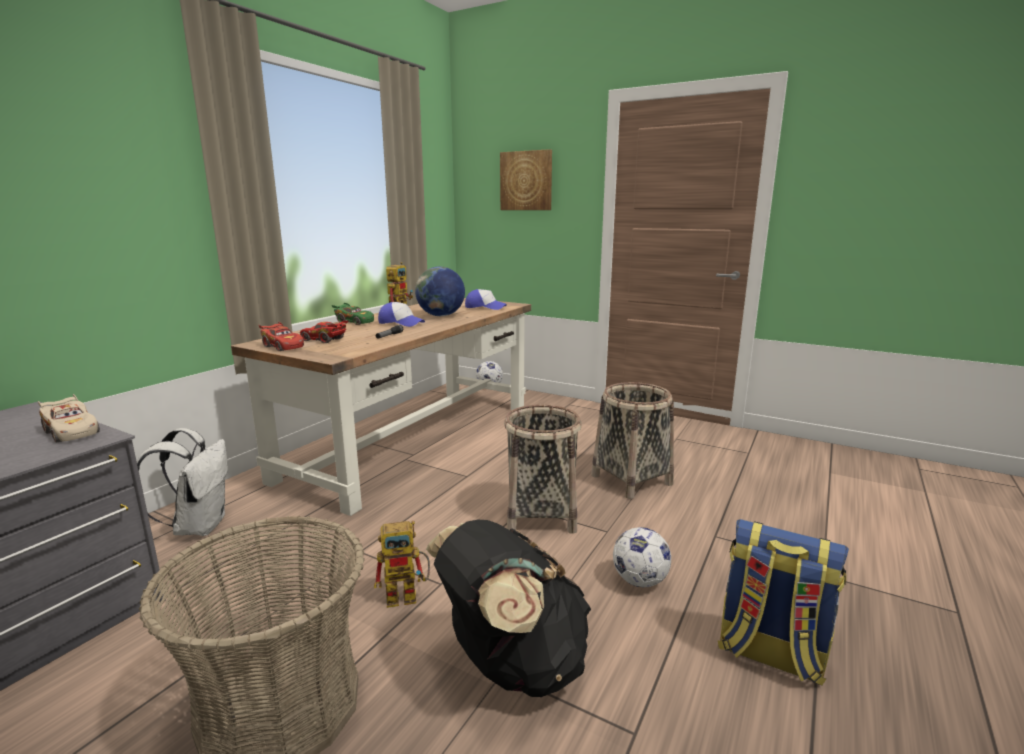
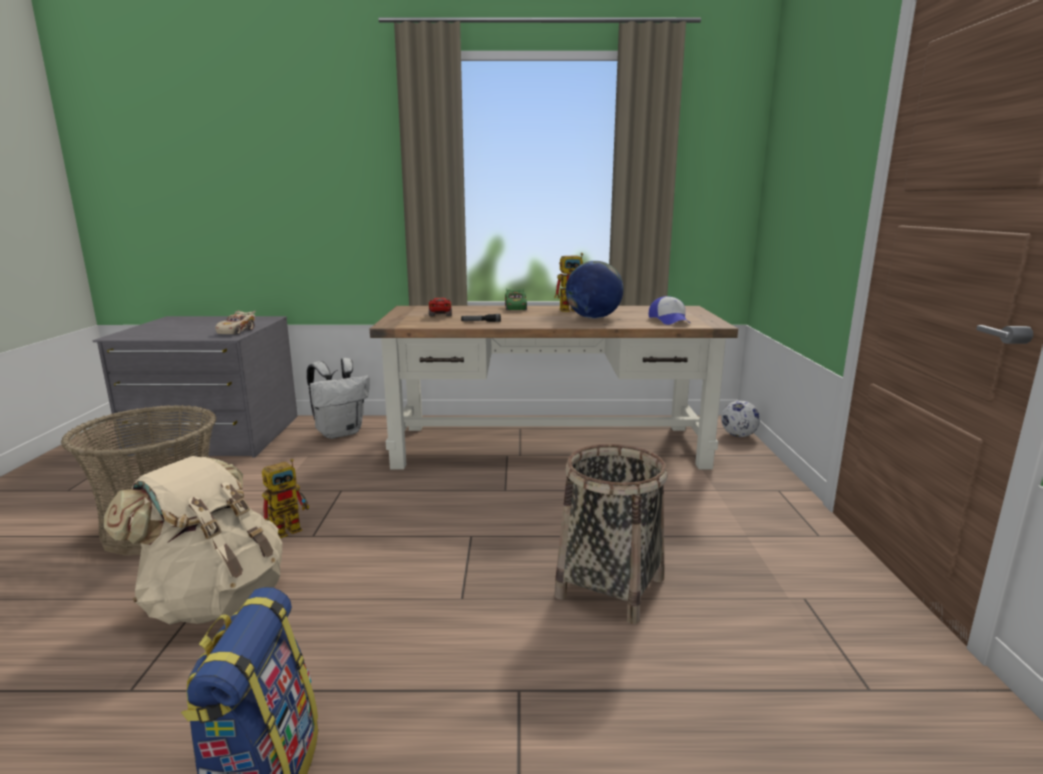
camera: 60 degrees right, 0 degrees up
red toy car [259,322,304,351] -> none
toy robot [374,521,430,608] -> toy robot turned 90 degrees counterclockwise [262,459,309,538]
cap [378,302,425,327] -> none
black backpack [426,520,591,697] -> beige backpack [103,456,282,625]
picture [500,149,552,210] -> none
basket [504,405,581,534] -> none
football [613,527,671,587] -> none

